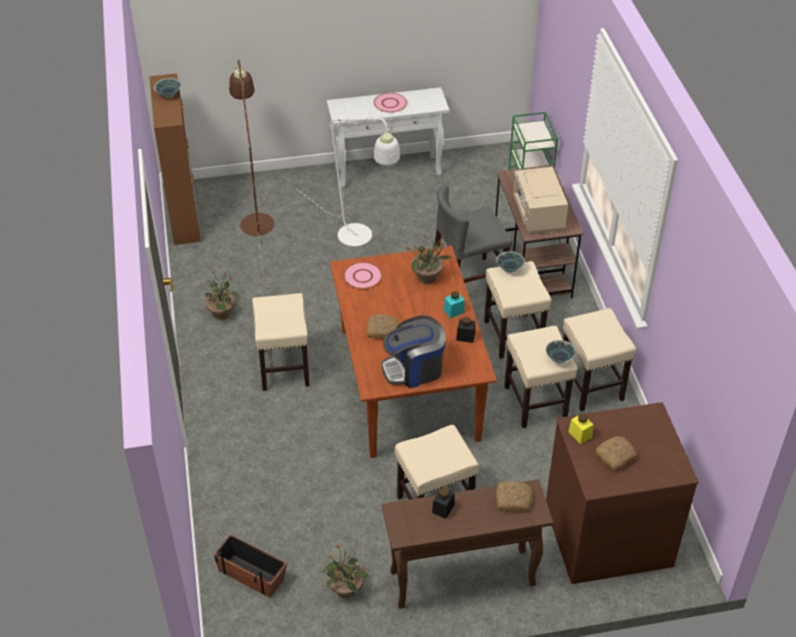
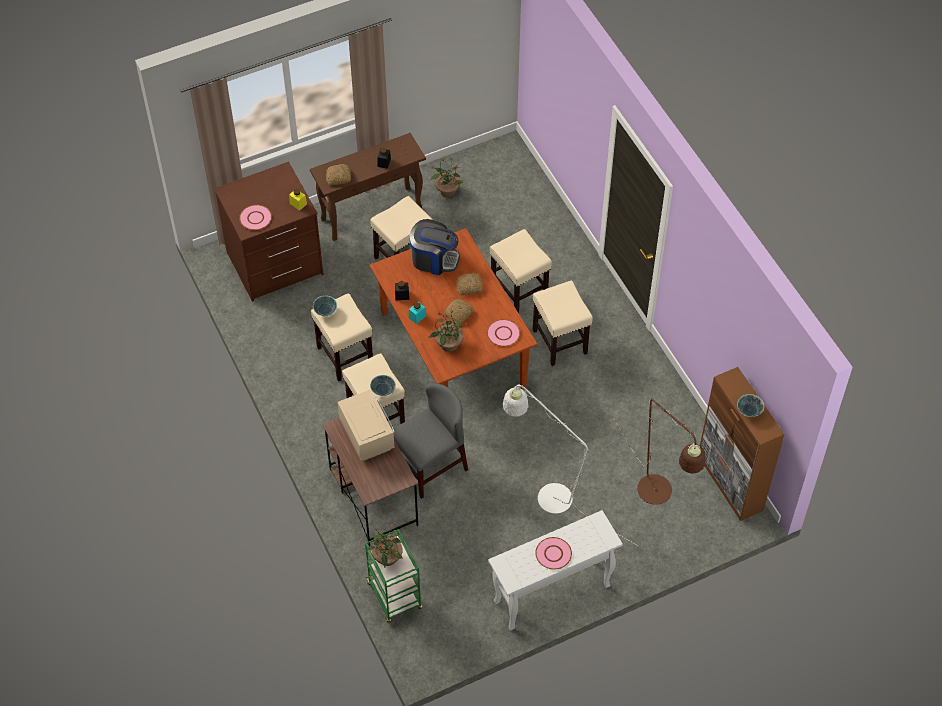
camera: 165 degrees right, 10 degrees up
potted plant [205,271,239,320] -> potted plant moved to [367,523,403,568]
planter [213,534,287,598] -> none
coffee machine [381,315,446,389] -> coffee machine turned 45 degrees clockwise [410,219,460,275]
beige stool [563,308,636,411] -> beige stool moved to [490,229,552,313]
bread [595,436,637,471] -> bread moved to [444,299,474,324]
none -> pink plate [239,205,272,230]

